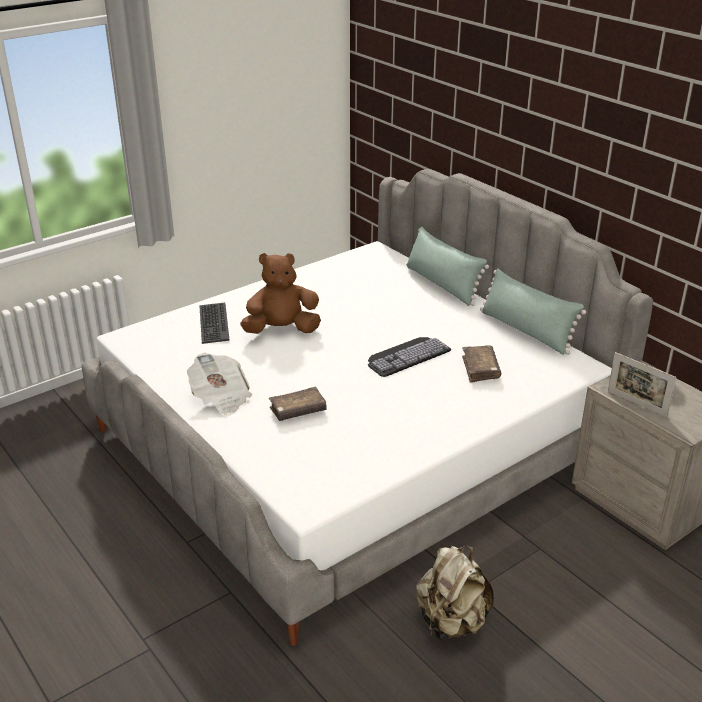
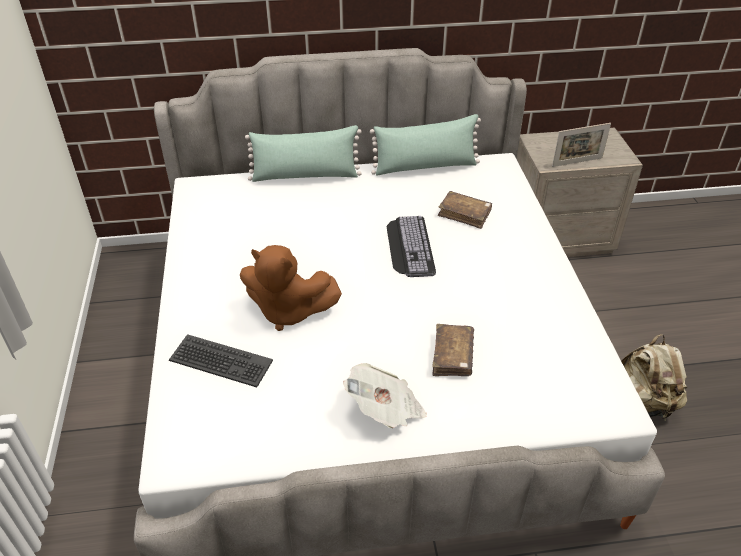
camera: 60 degrees left, 10 degrees up
brown plush toy [240,253,321,334] -> brown plush toy turned 90 degrees counterclockwise [240,245,342,331]

